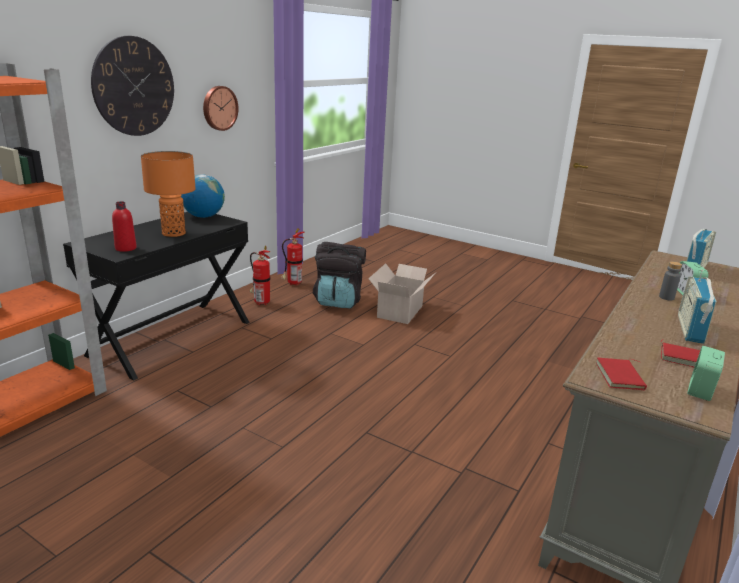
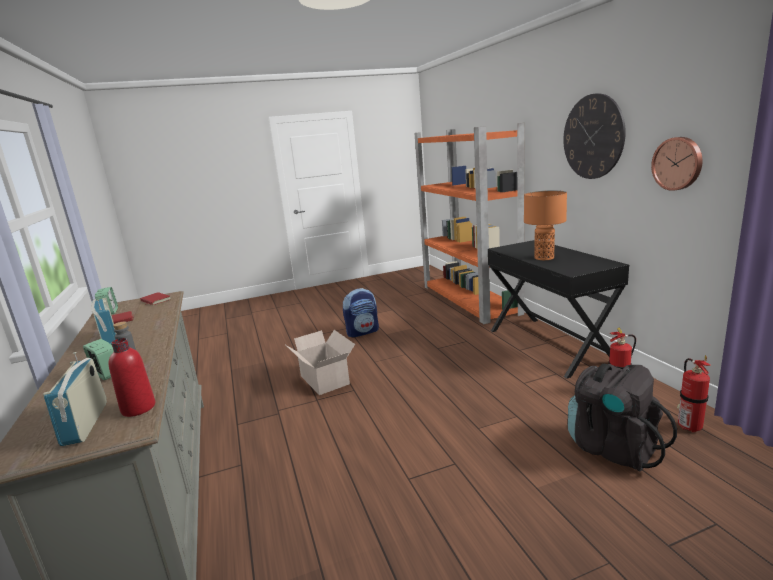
camera: 130 degrees right, 5 degrees down
red bottle [112,201,137,252] -> red bottle moved to [109,338,155,417]
globe [181,174,225,218] -> none
cardboard box [368,263,435,324] -> cardboard box moved to [286,330,355,395]
none -> backpack [343,288,379,337]

